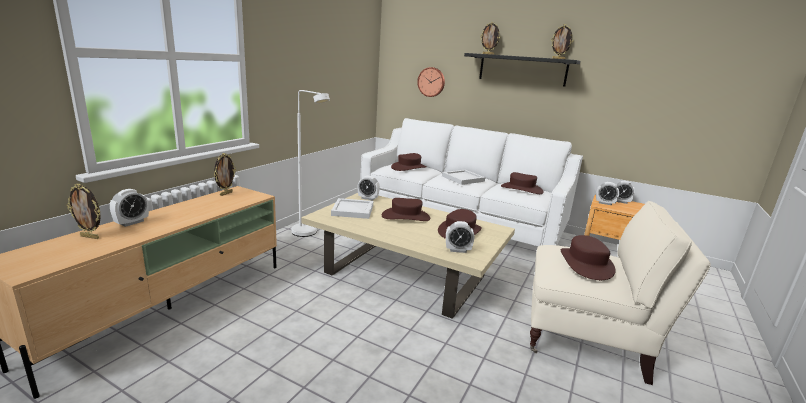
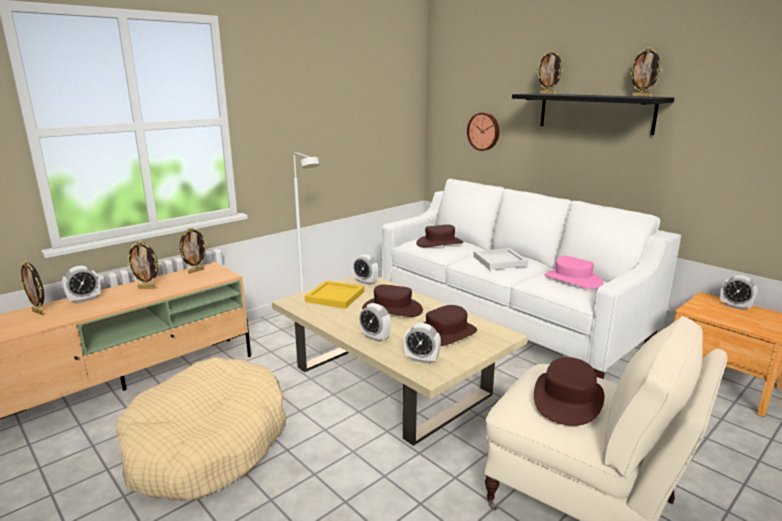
camera: 20 degrees right, 0 degrees up
white tray [331,198,373,219] -> yellow tray [305,281,364,309]
brown hat [501,172,544,194] -> pink hat [545,256,604,289]
alarm clock [596,182,619,205] -> alarm clock moved to [359,303,391,342]
none -> beige dog bed [115,357,286,501]
none -> picture frame [126,241,159,289]

